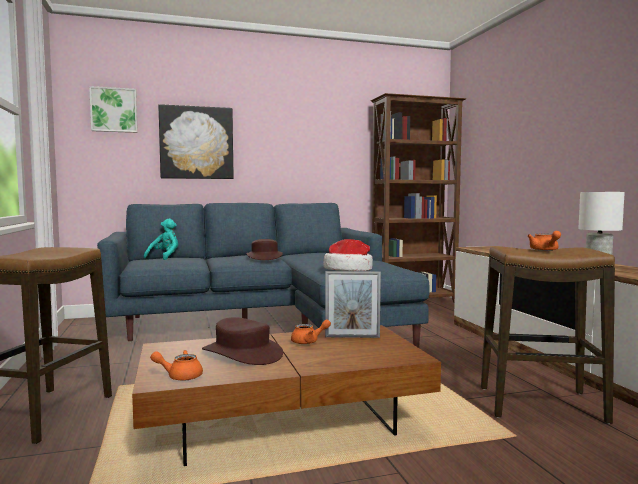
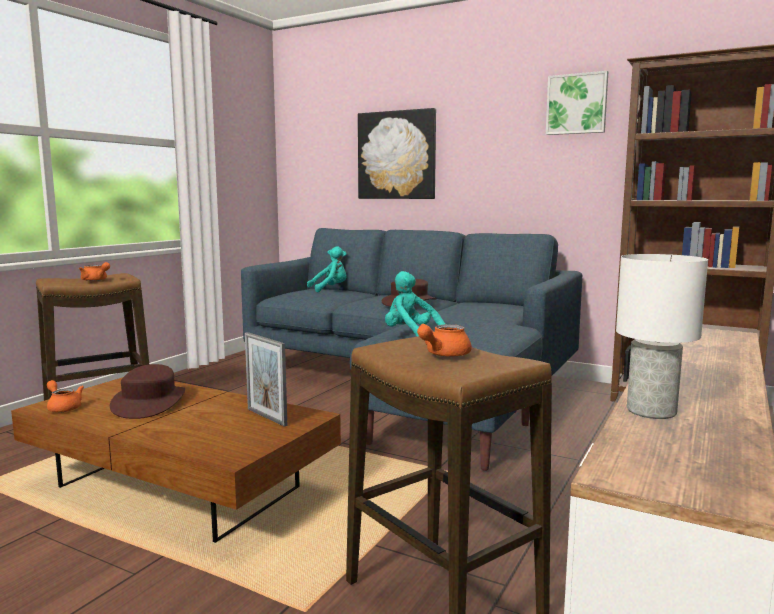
camera: 45 degrees right, 5 degrees up
picture [89,86,138,133] -> picture moved to [546,71,608,135]
orange teapot [291,319,331,344] -> orange teapot moved to [79,262,110,281]
hat [323,239,373,271] -> turquoise plush toy [385,271,446,337]

